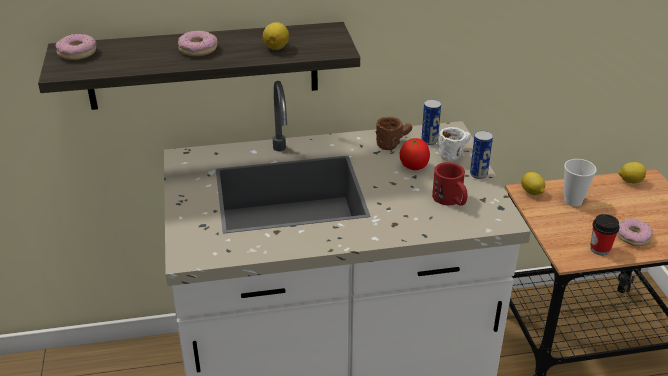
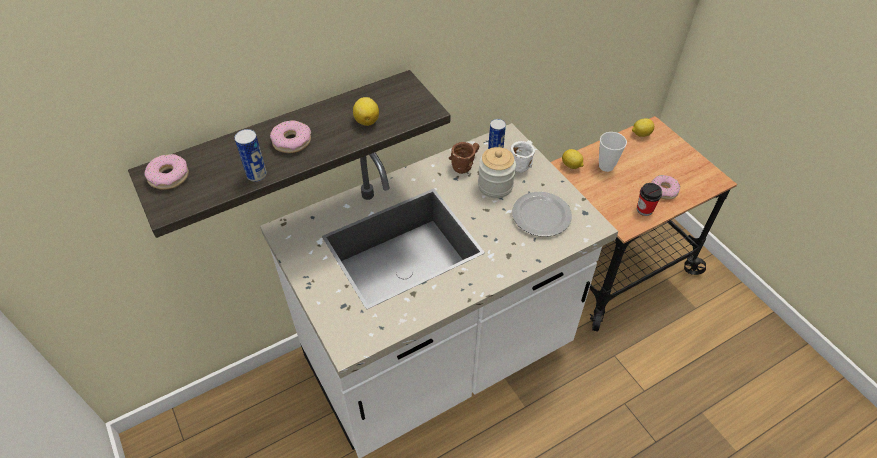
camera: 20 degrees left, 15 degrees up
tomato [400,138,430,170] -> jar [478,147,516,198]
red mug [432,162,467,206] -> plate [512,192,572,237]
can [470,130,493,179] -> can moved to [235,129,267,182]

